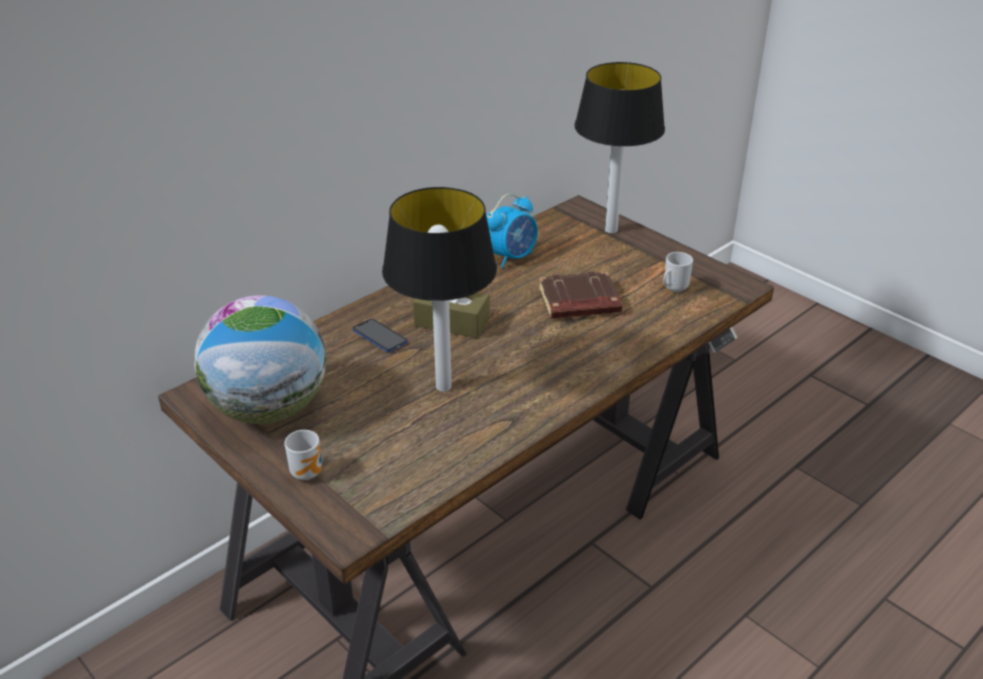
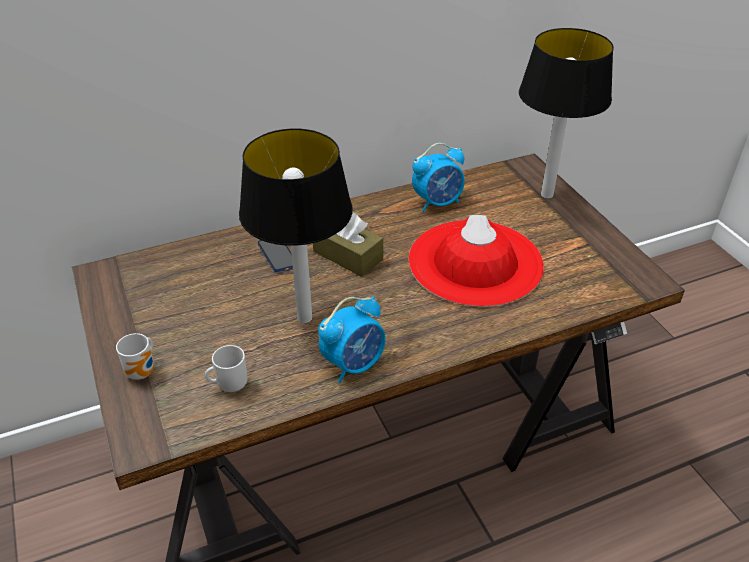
camera: 20 degrees right, 5 degrees up
globe [194,295,326,424] -> none
brown book [539,272,622,319] -> red hat [408,215,544,307]
mug [663,252,693,292] -> mug moved to [205,345,248,392]
none -> alarm clock [318,296,386,383]

